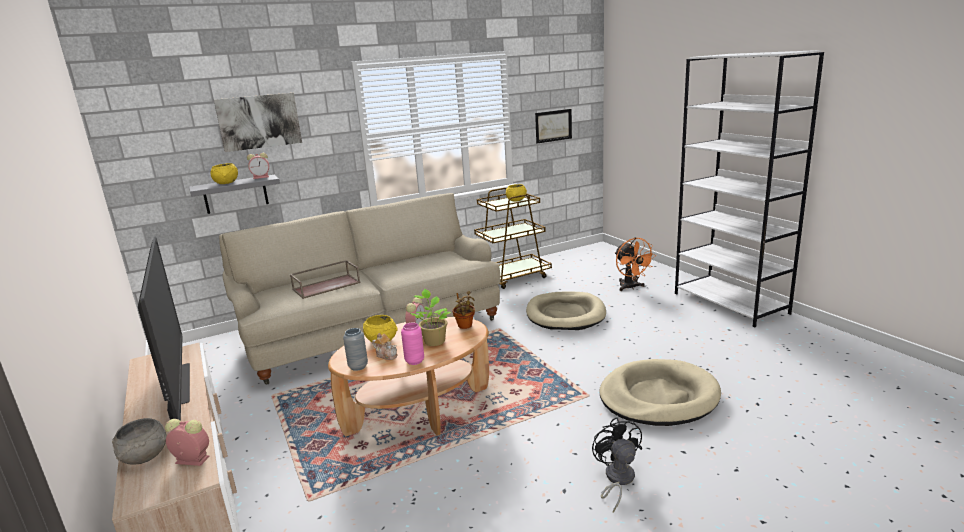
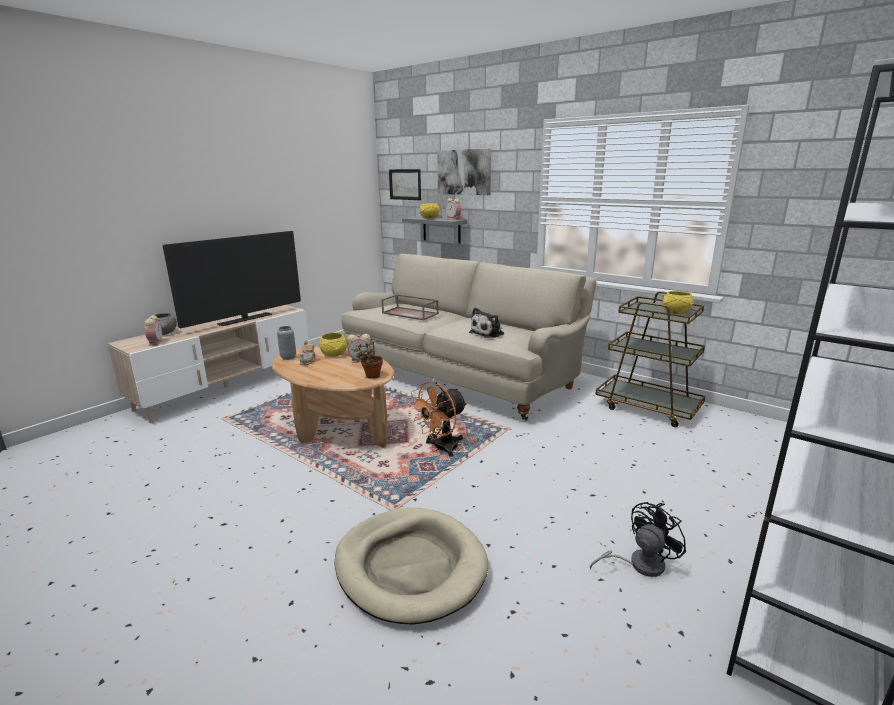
camera: 65 degrees right, 0 degrees up
pink vase [401,322,424,365] -> none
potted plant [410,289,451,346] -> none
beige dog bed [526,291,606,330] -> none
picture [535,109,572,144] -> picture moved to [389,169,421,200]
black fan [592,417,642,513] -> black fan moved to [590,502,686,577]
orange fan [615,238,655,291] -> orange fan moved to [409,381,467,457]
none -> plush toy [469,307,504,338]

